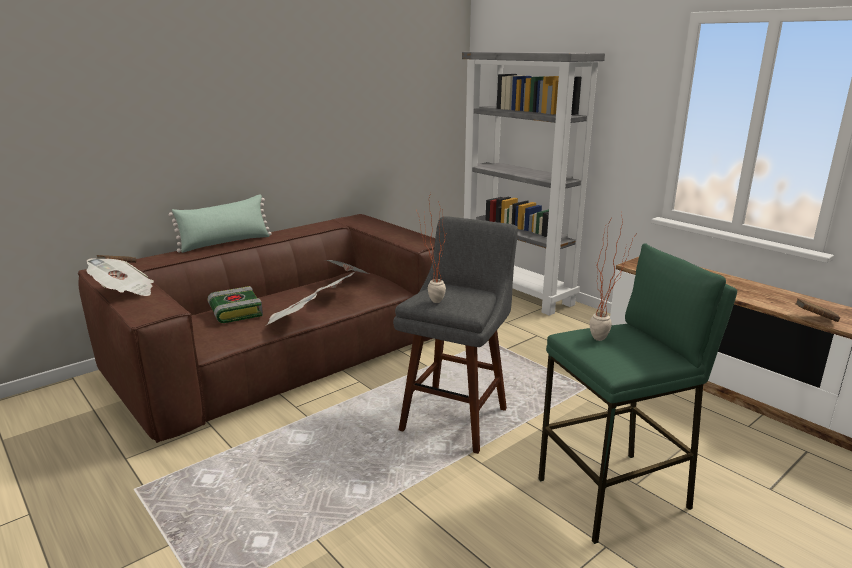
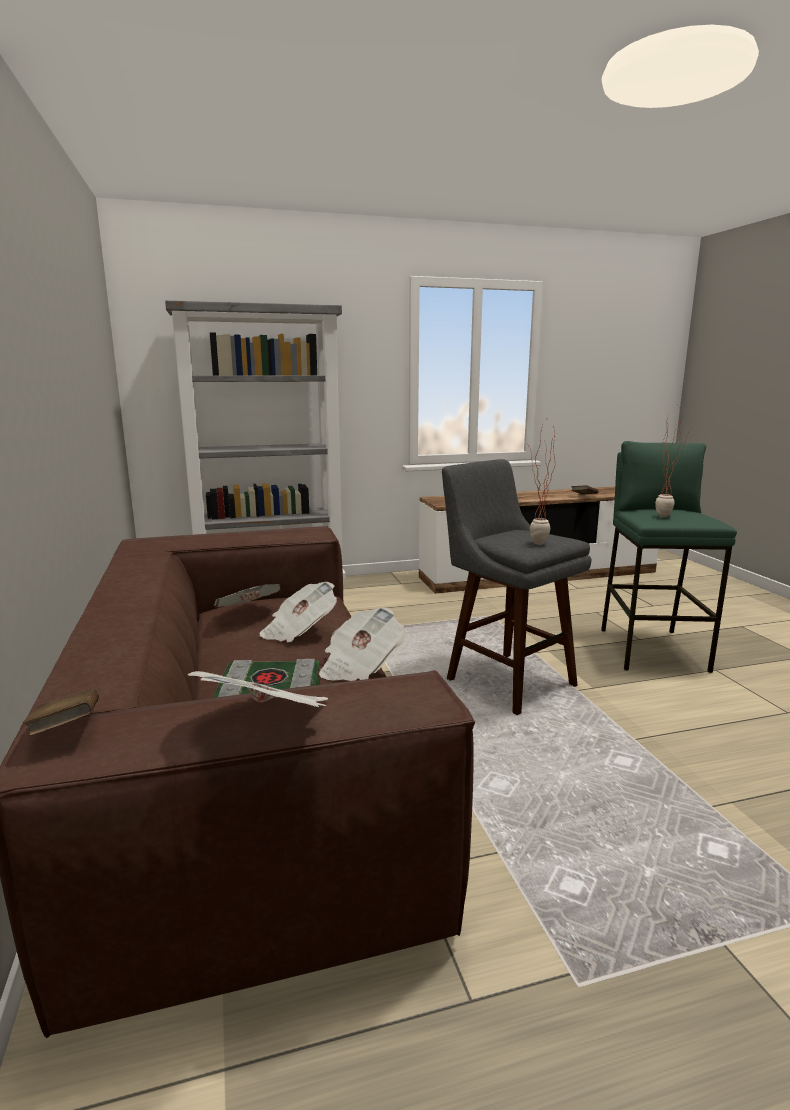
camera: 65 degrees left, 5 degrees down
green pillow [169,195,272,253] -> none

